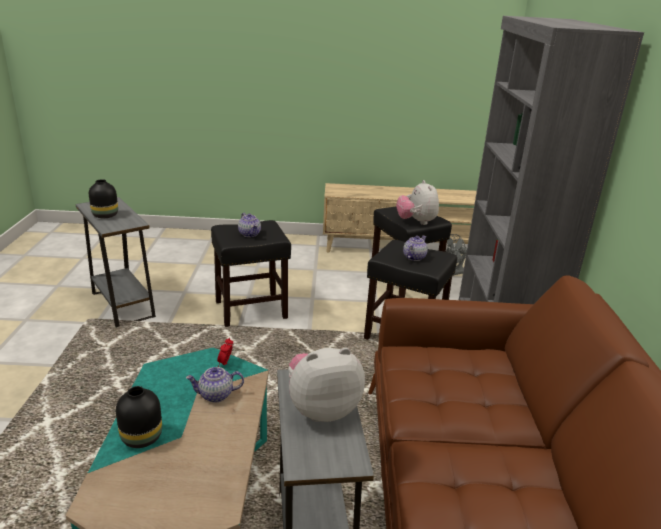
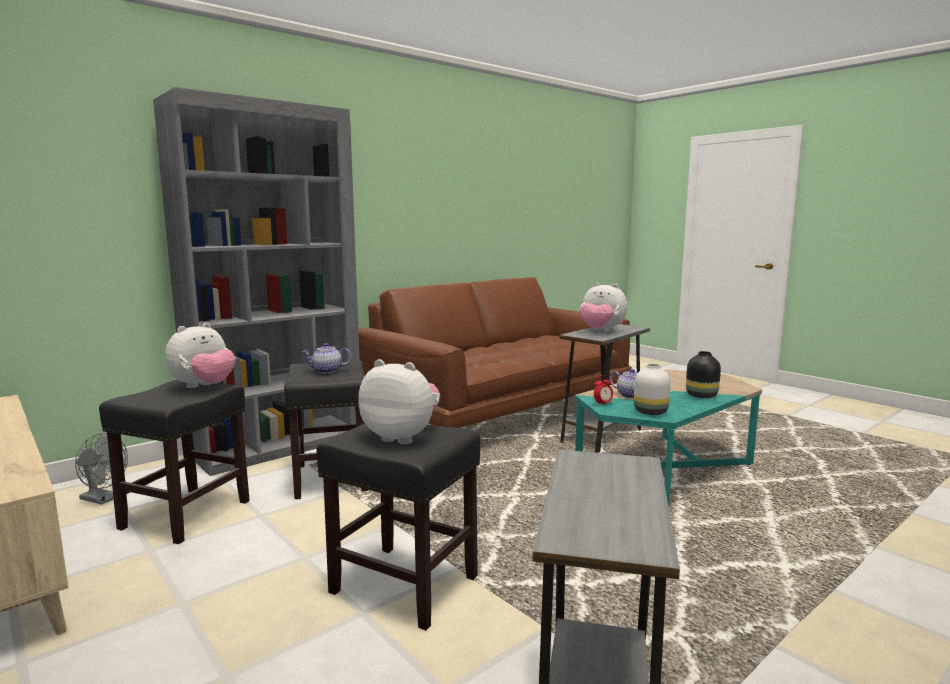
camera: 130 degrees left, 15 degrees down
black vase [89,179,118,218] -> none
teapot [238,213,261,237] -> plush toy [358,359,440,444]
none -> white vase [634,363,671,415]

